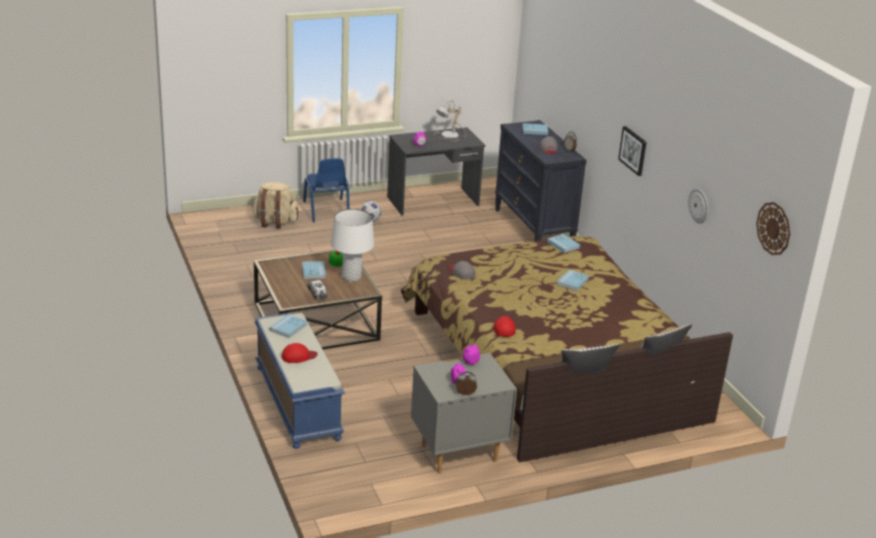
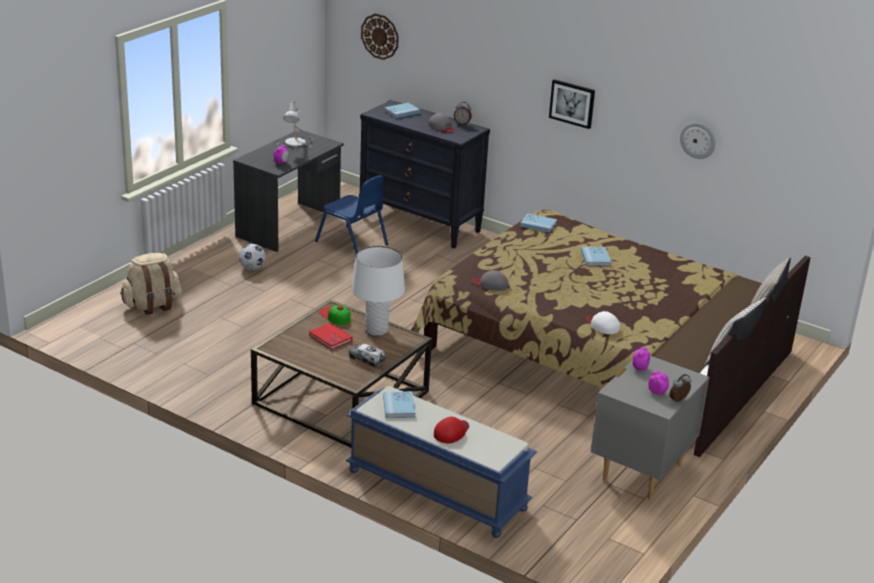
camera: 35 degrees left, 0 degrees up
blue book [302,261,326,279] -> red book [309,323,353,350]
blue chair [303,158,350,222] -> blue chair moved to [315,175,388,254]
red cap [493,316,516,337] -> white cap [586,311,620,334]
wall clock [756,202,790,255] -> wall clock moved to [361,13,399,60]

